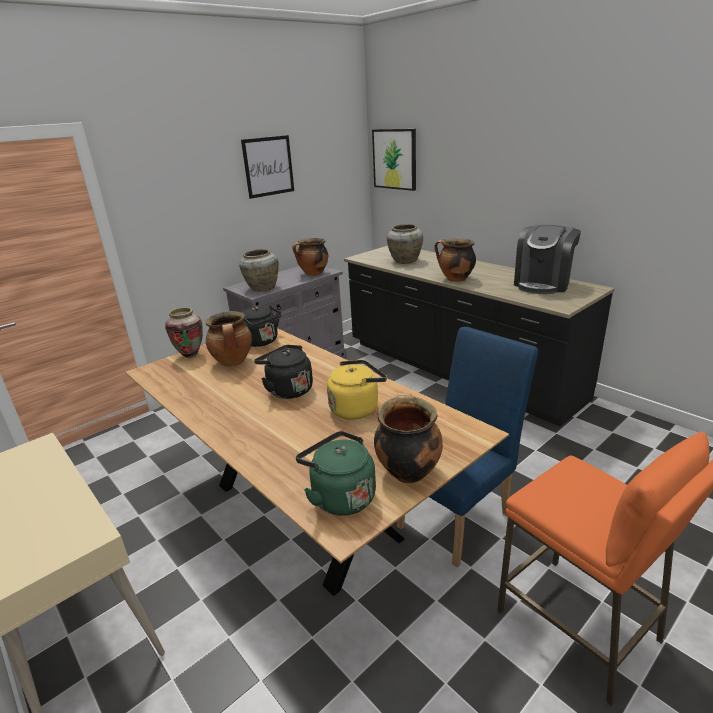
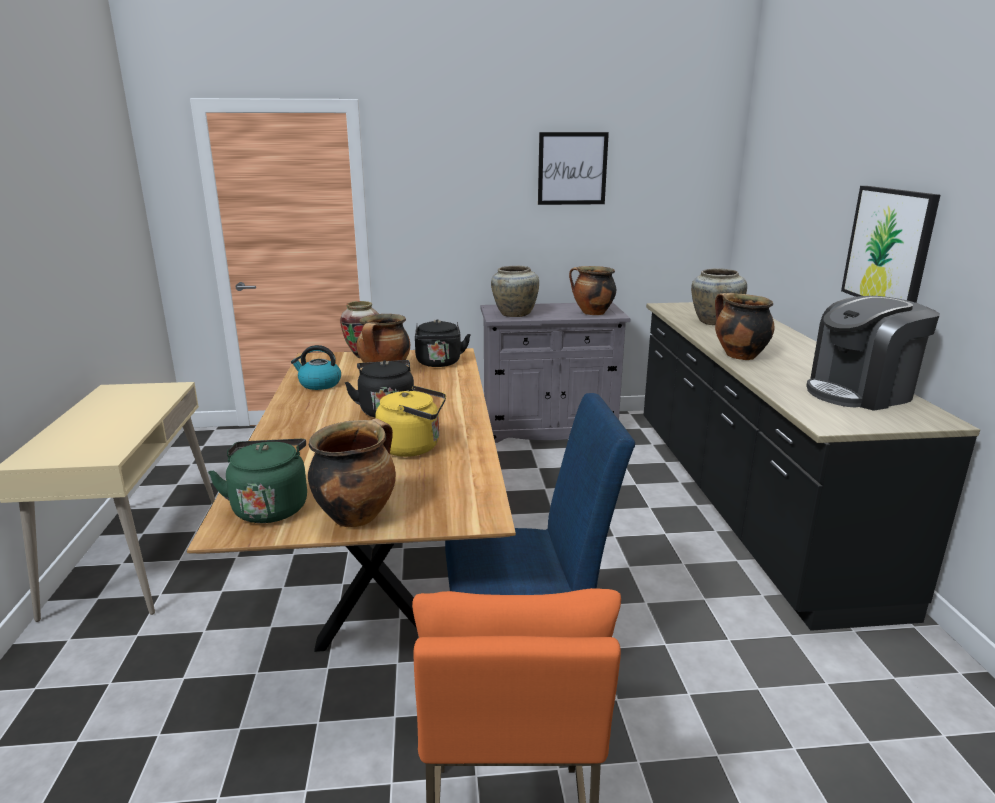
camera: 35 degrees right, 5 degrees down
picture [372,129,416,191] -> picture moved to [841,186,940,303]
none -> kettle [291,345,341,390]

